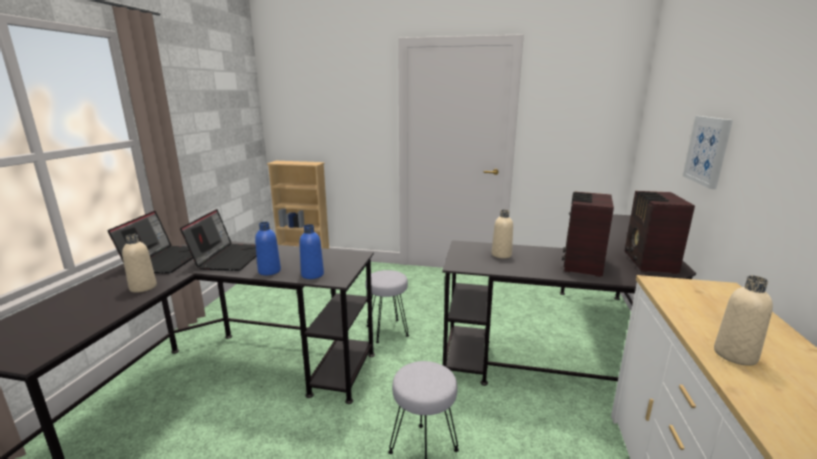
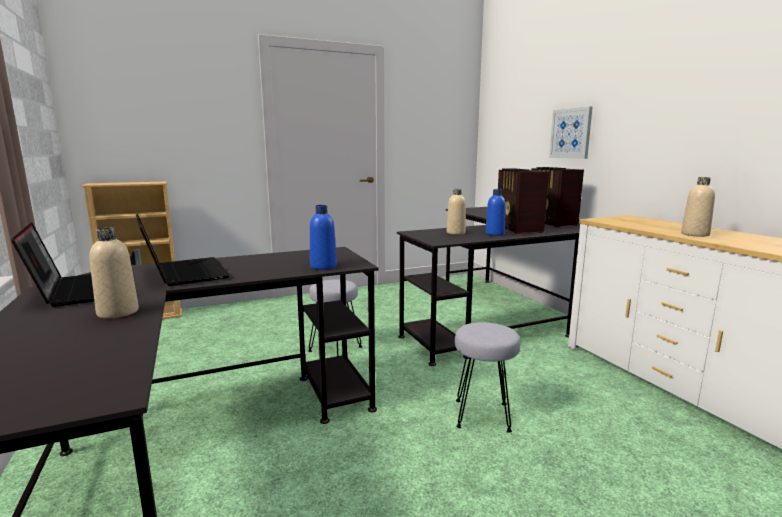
camera: 35 degrees left, 5 degrees down
blue bottle [255,222,281,275] -> blue bottle moved to [485,189,506,236]

